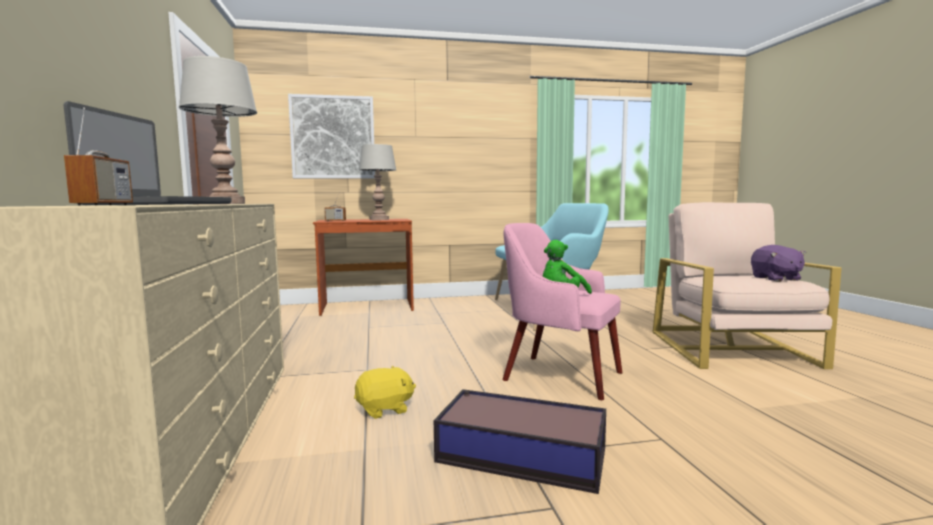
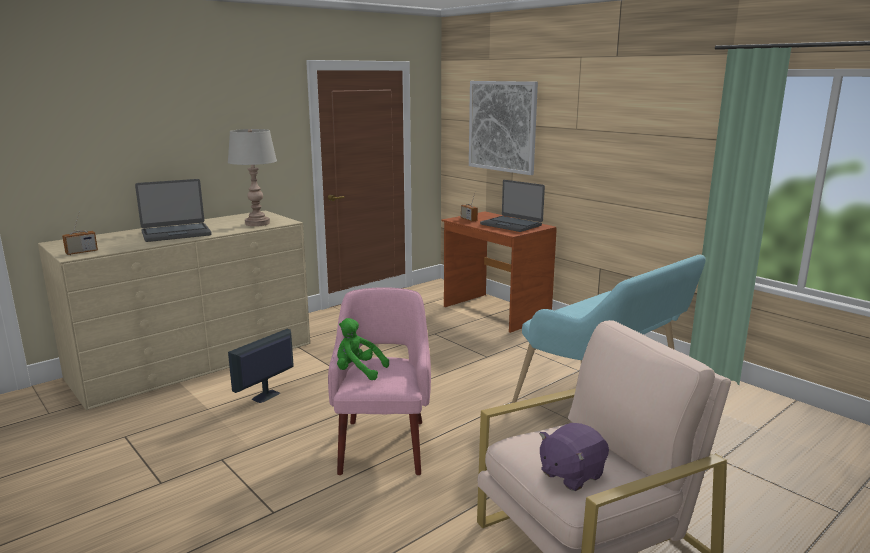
camera: 60 degrees right, 10 degrees up
yellow plush toy [354,366,416,419] -> monitor [228,329,294,403]
grey table lamp [359,144,396,220] -> laptop [480,180,545,232]
storage box [434,389,606,494] -> none

